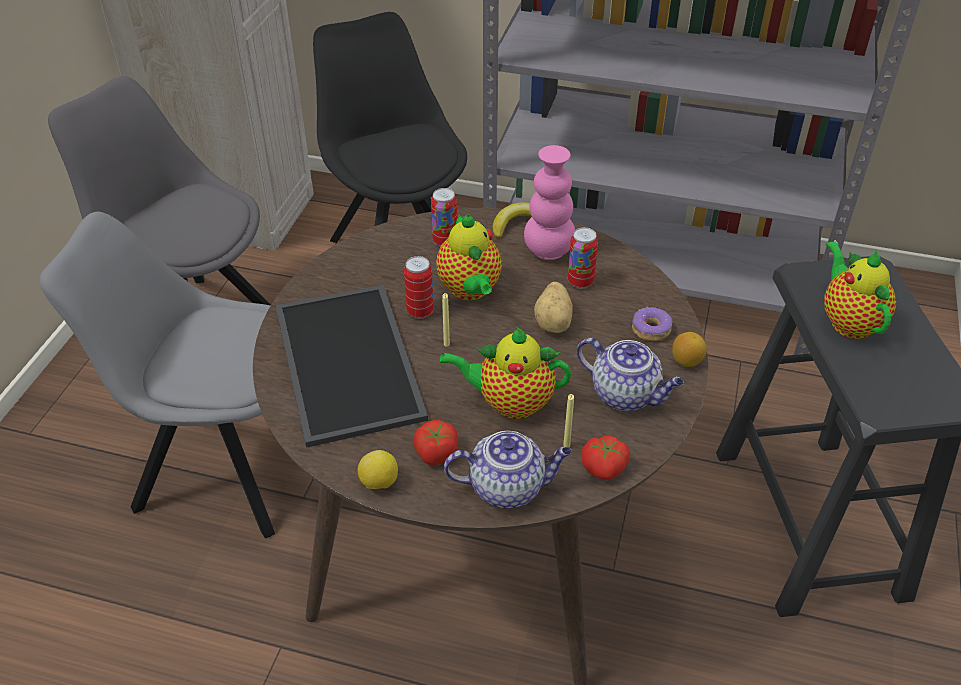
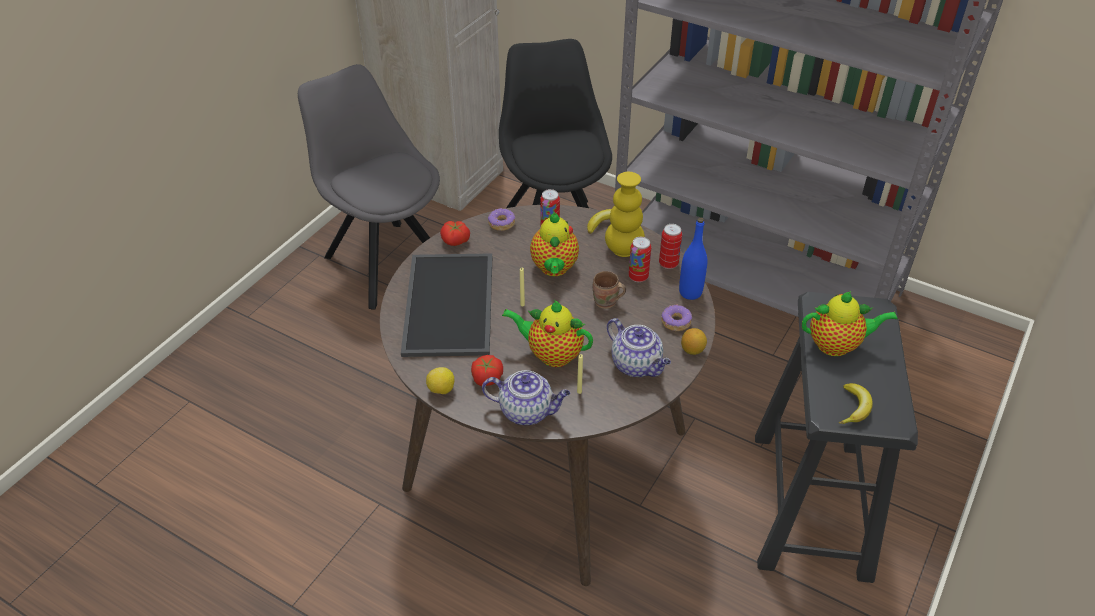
camera: 15 degrees right, 0 degrees up
grey chair [39,212,275,538] -> none
can [404,256,434,318] -> can moved to [659,224,682,269]
pink vase [524,145,575,260] -> yellow vase [605,172,645,257]
potato [534,282,573,333] -> brown mug [592,271,626,309]
tomato [581,436,630,480] -> tomato moved to [440,221,470,246]
teapot [824,241,896,339] -> teapot turned 90 degrees clockwise [802,291,898,356]
none -> donut [488,208,515,231]
none -> blue bottle [679,218,707,300]
none -> banana [839,383,873,424]

